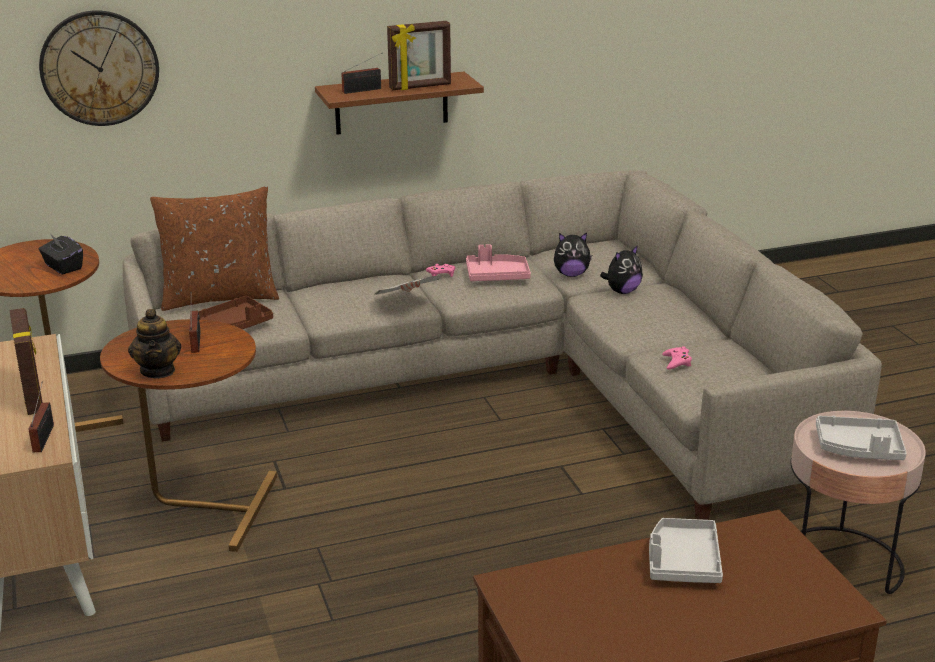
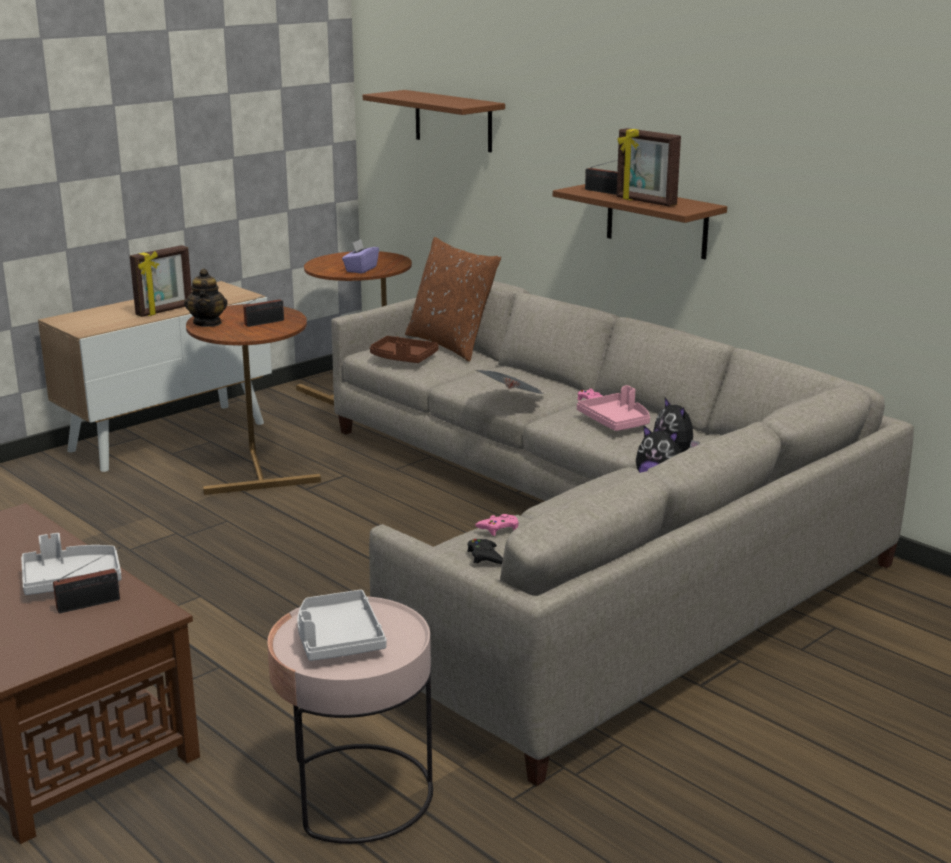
camera: 65 degrees right, 5 degrees down
radio [29,381,54,452] -> radio moved to [53,547,120,613]
wall clock [39,10,159,126] -> brown shelf [363,90,505,152]
black tissue box [39,235,83,274] -> purple tissue box [342,239,379,274]
teapot [128,309,181,378] -> teapot turned 60 degrees counterclockwise [184,268,228,327]
none -> black game controller [467,539,503,564]

